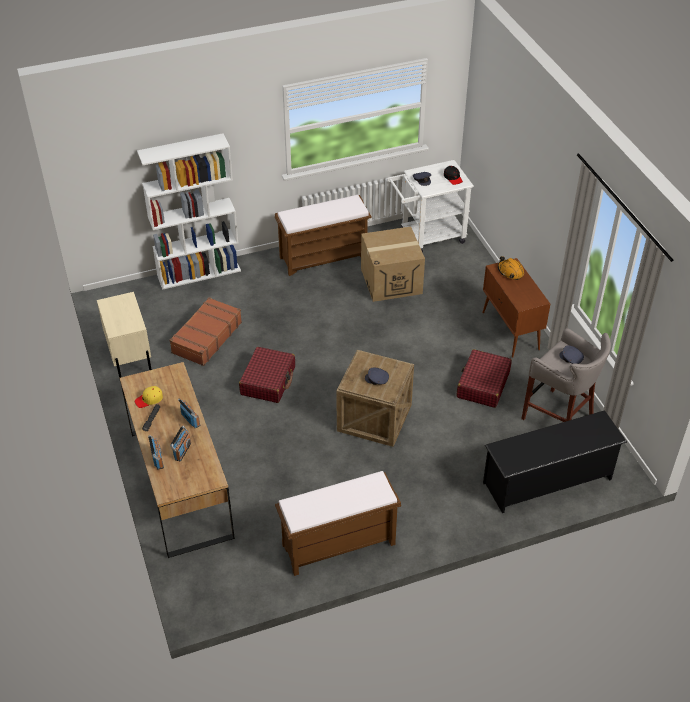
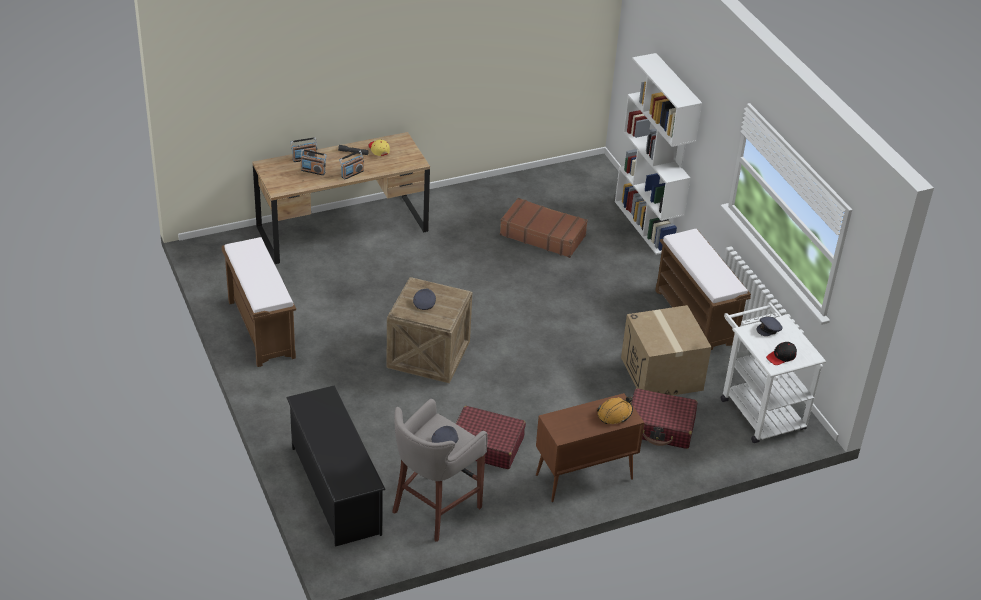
camera: 85 degrees right, 5 degrees down
beige nightstand [97,292,152,379] -> none
red suitcase [239,347,295,403] -> red suitcase moved to [632,388,698,449]

